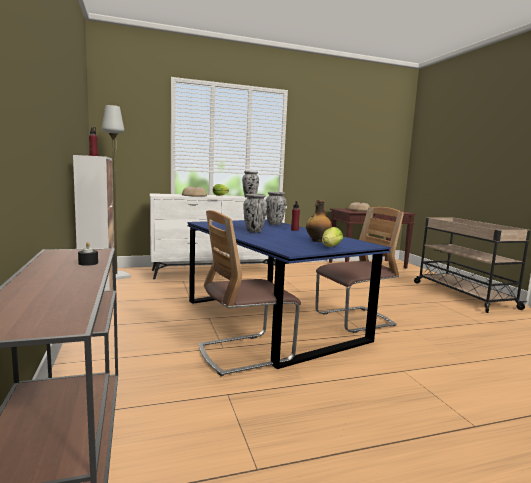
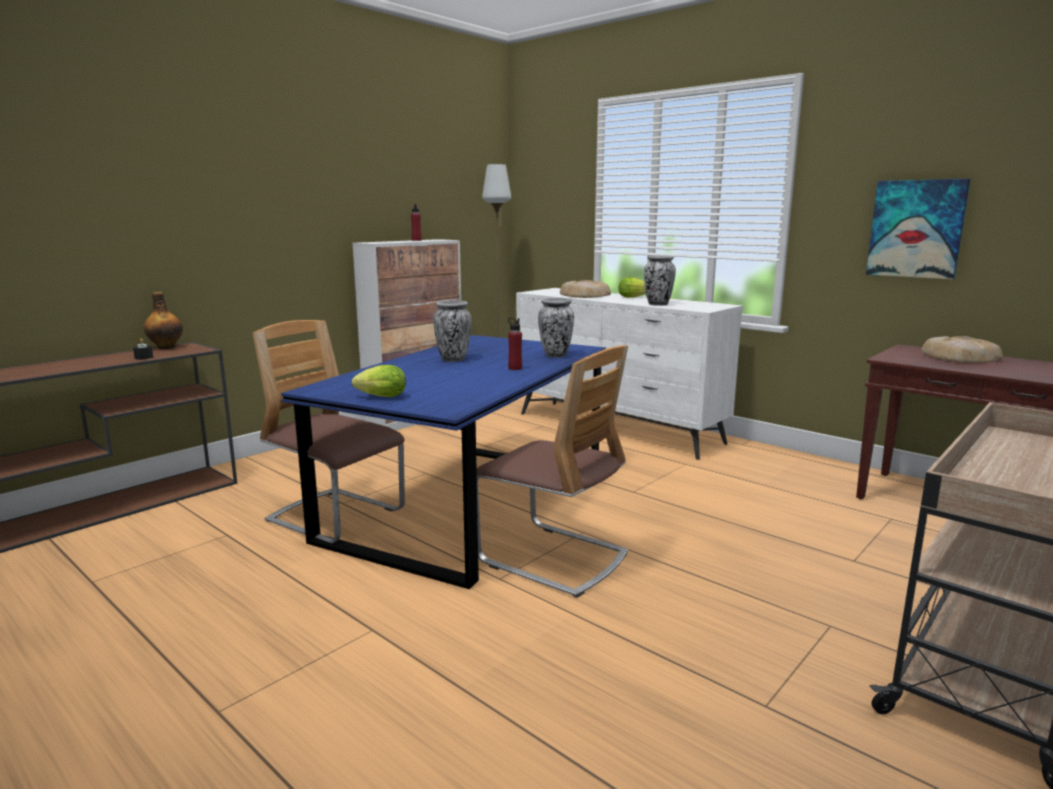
camera: 60 degrees right, 5 degrees up
bottle [306,200,332,242] -> bottle moved to [144,292,183,349]
none -> picture [866,179,970,280]

